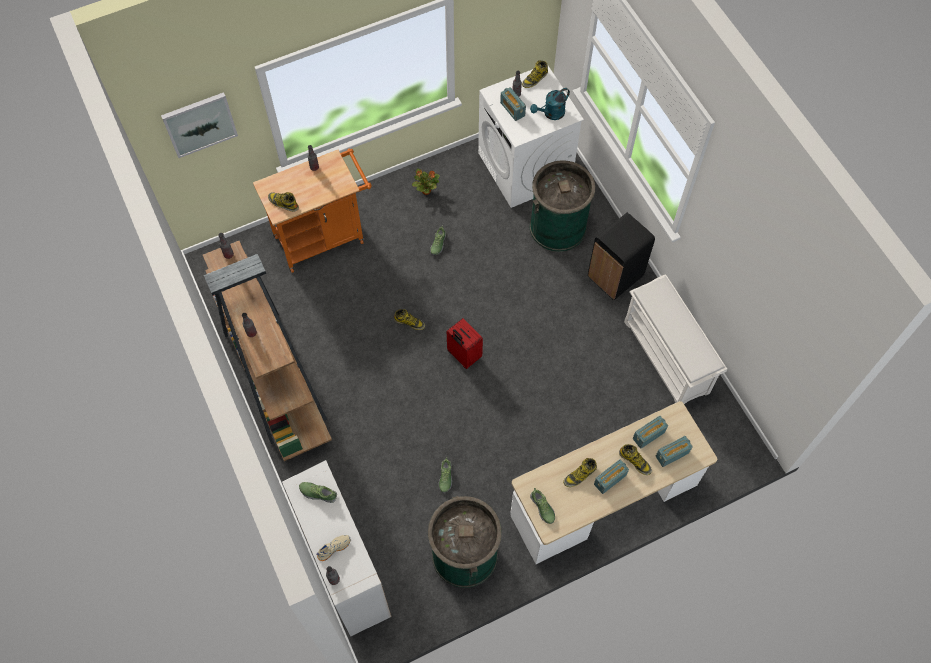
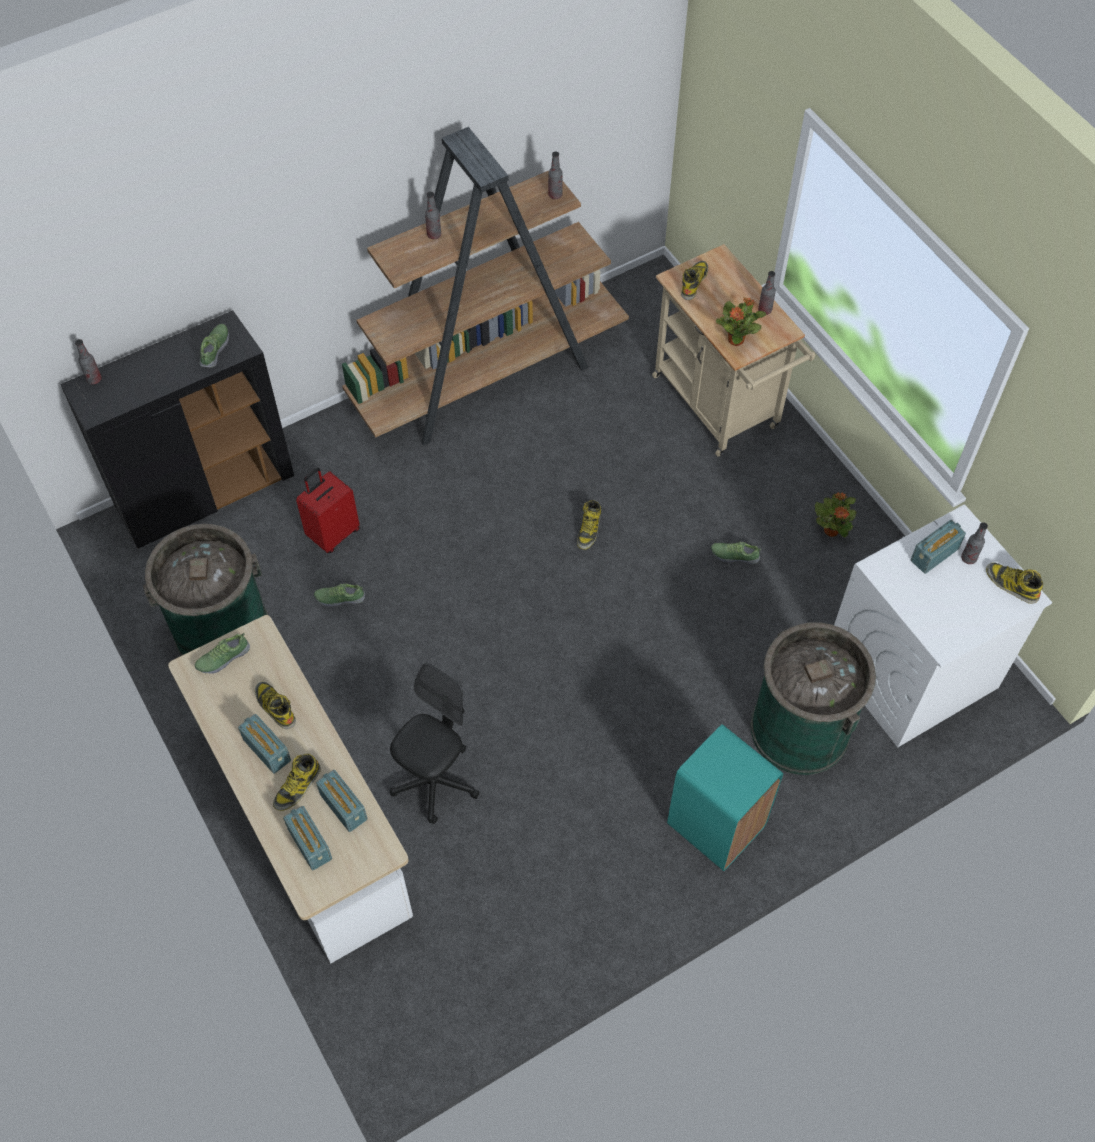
camera: 85 degrees right, 5 degrees down
picture [161,92,238,158] -> none
orange cart [253,149,372,273] -> beige cart [652,244,815,457]
white cabinet [282,460,391,636] -> black cabinet [60,310,294,549]
beige shoe [316,535,351,561] -> none
red suitcase [447,318,483,369] -> red suitcase moved to [296,467,360,553]
turquoise watering can [530,88,570,120] -> none
black trash can [588,213,655,300] -> turquoise trash can [667,724,783,871]
white shoe rack [624,274,727,404] -> none
none -> black office chair [390,663,480,824]
none -> potted plant [716,297,766,346]

